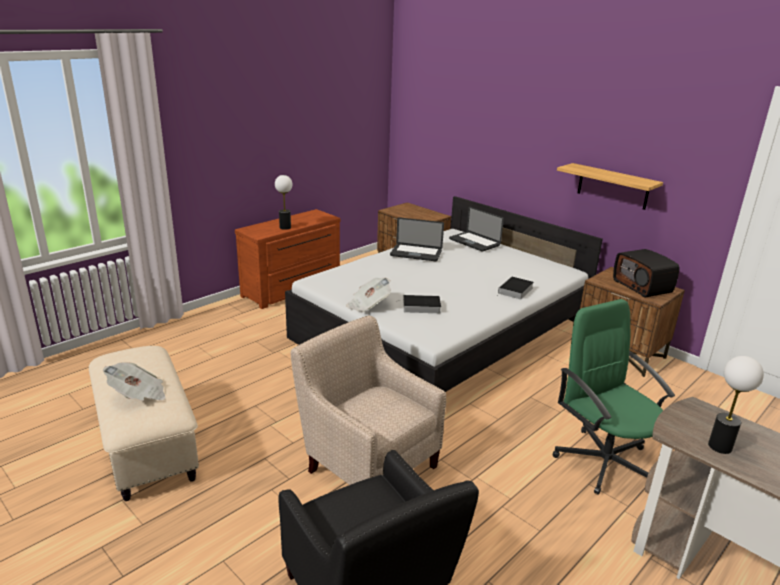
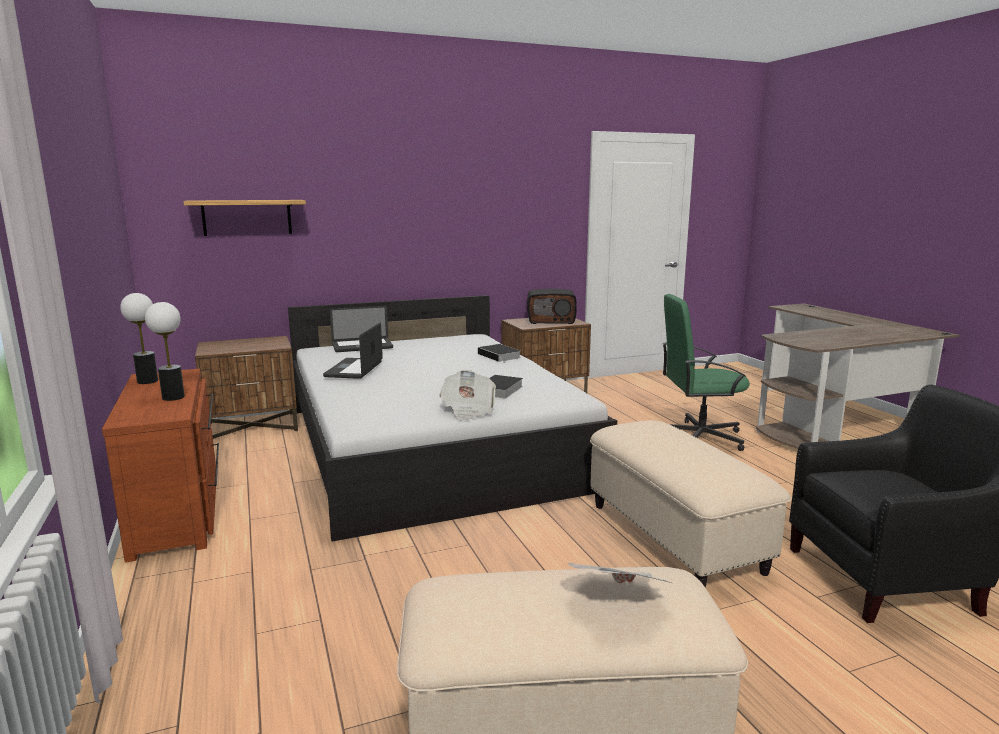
camera: 65 degrees left, 10 degrees down
beige armchair [291,315,446,485] -> beige ottoman [590,420,791,588]
laptop [390,217,444,261] -> laptop turned 150 degrees clockwise [323,322,383,379]
shelf [557,163,663,210] -> shelf moved to [183,200,306,236]
table lamp [708,356,764,454] -> table lamp moved to [120,293,158,384]

